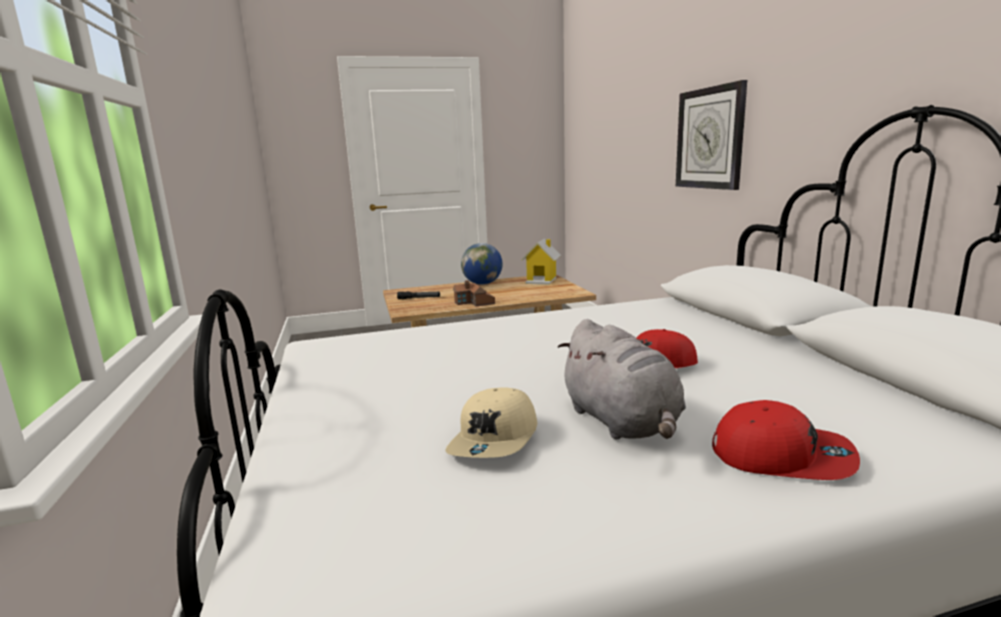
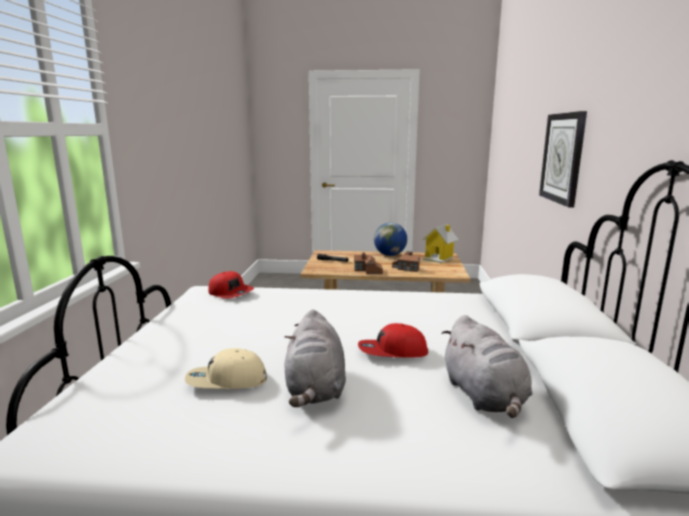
camera: 20 degrees right, 0 degrees up
beige cap [445,387,537,458] -> beige cap turned 45 degrees clockwise [185,348,267,389]
red cap [712,400,860,480] -> red cap moved to [208,271,254,299]
none -> toy house [392,251,420,272]
none -> grey plush toy [441,315,532,418]

